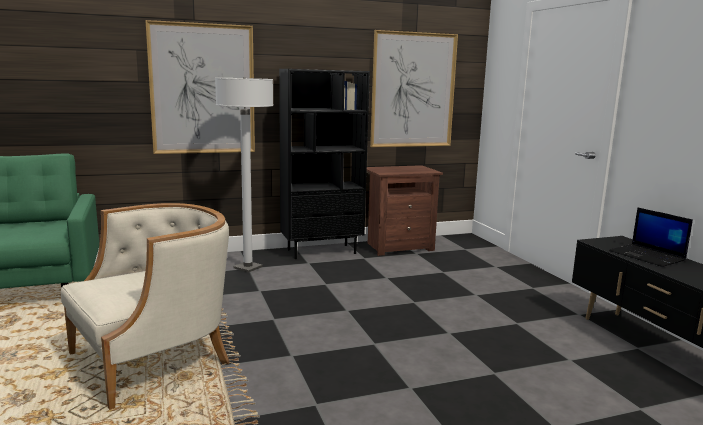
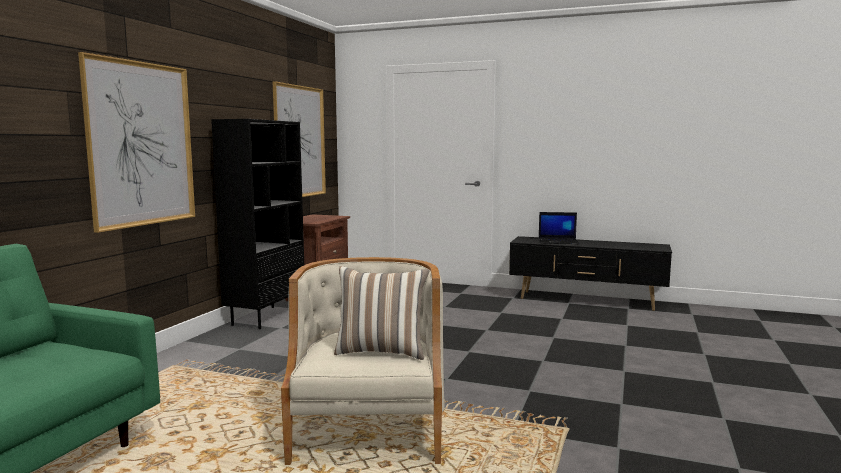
camera: 50 degrees left, 5 degrees down
white floor lamp [215,77,273,273] -> none
none -> pillow [334,266,429,360]

